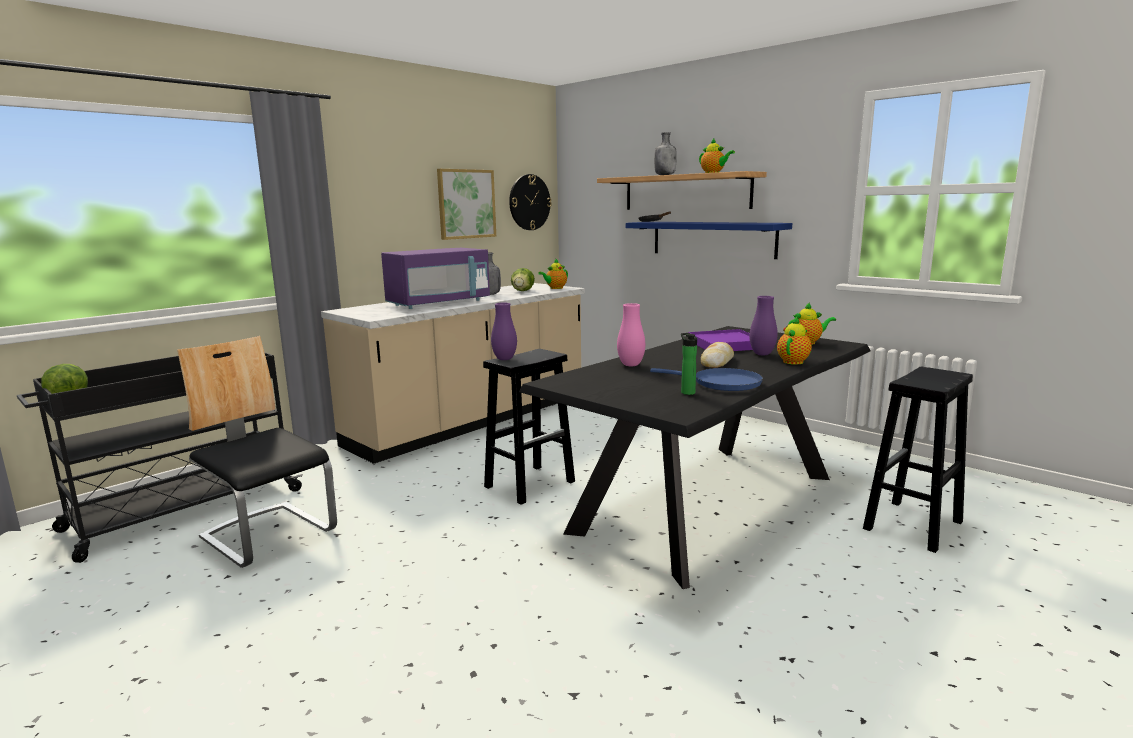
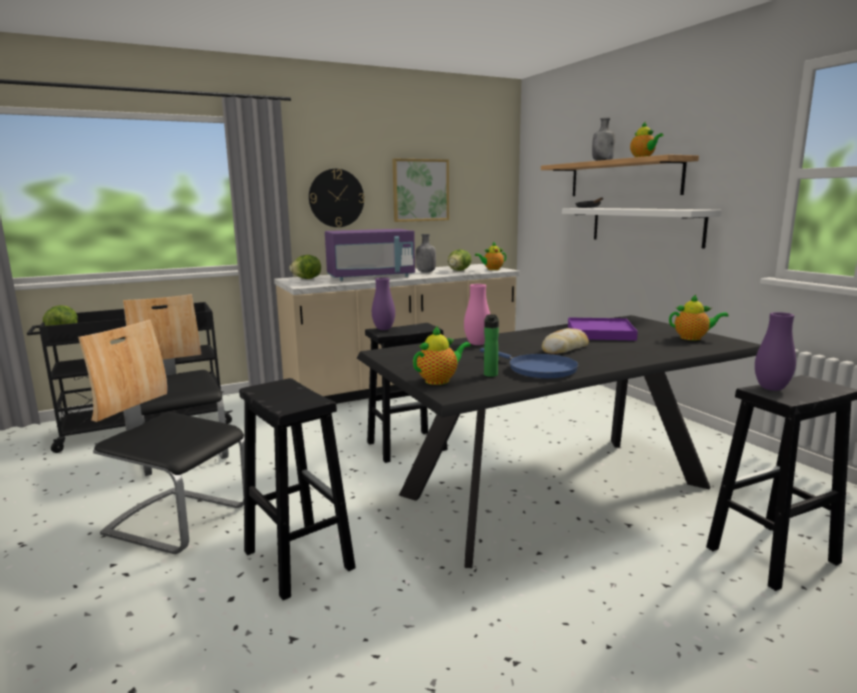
camera: 20 degrees right, 0 degrees up
wall clock [509,174,552,230] -> wall clock moved to [309,169,364,227]
blue shelf [626,222,792,259] -> white shelf [562,208,722,248]
purple vase [749,296,778,355] -> purple vase moved to [755,312,796,391]
teapot [777,317,812,365] -> teapot moved to [413,326,471,385]
none -> chair [78,320,244,554]
none -> black stool [239,378,356,600]
none -> lettuce [289,255,321,279]

